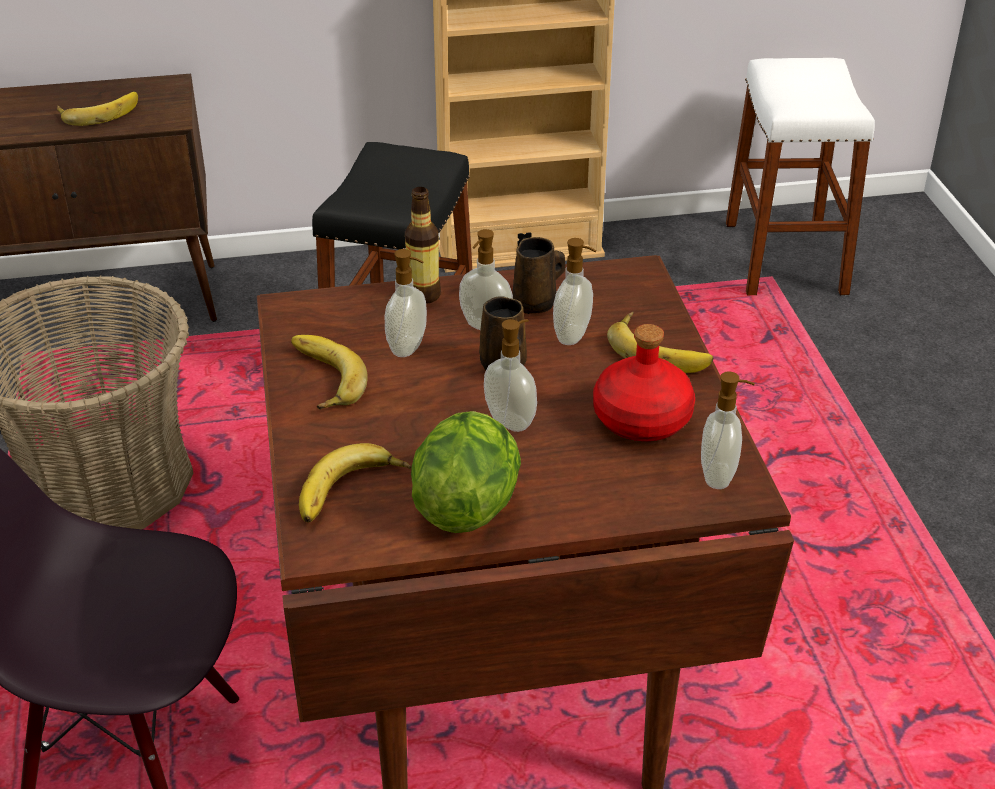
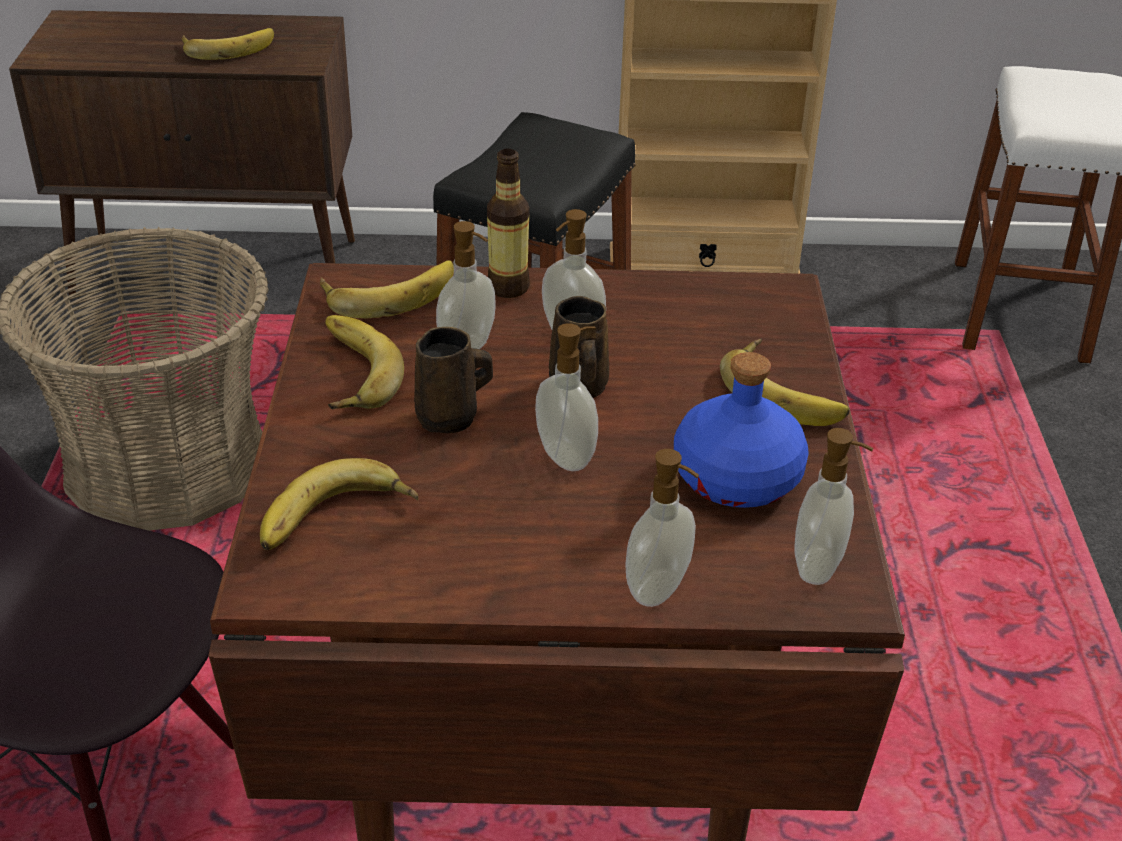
camera: 10 degrees right, 0 degrees up
lettuce [411,411,521,533] -> none
brown mug [512,237,565,314] -> brown mug moved to [414,327,493,433]
soap dispenser [553,238,597,345] -> soap dispenser moved to [625,449,699,607]
red bottle [593,324,695,441] -> blue bottle [674,352,809,508]
none -> banana [320,260,454,318]

